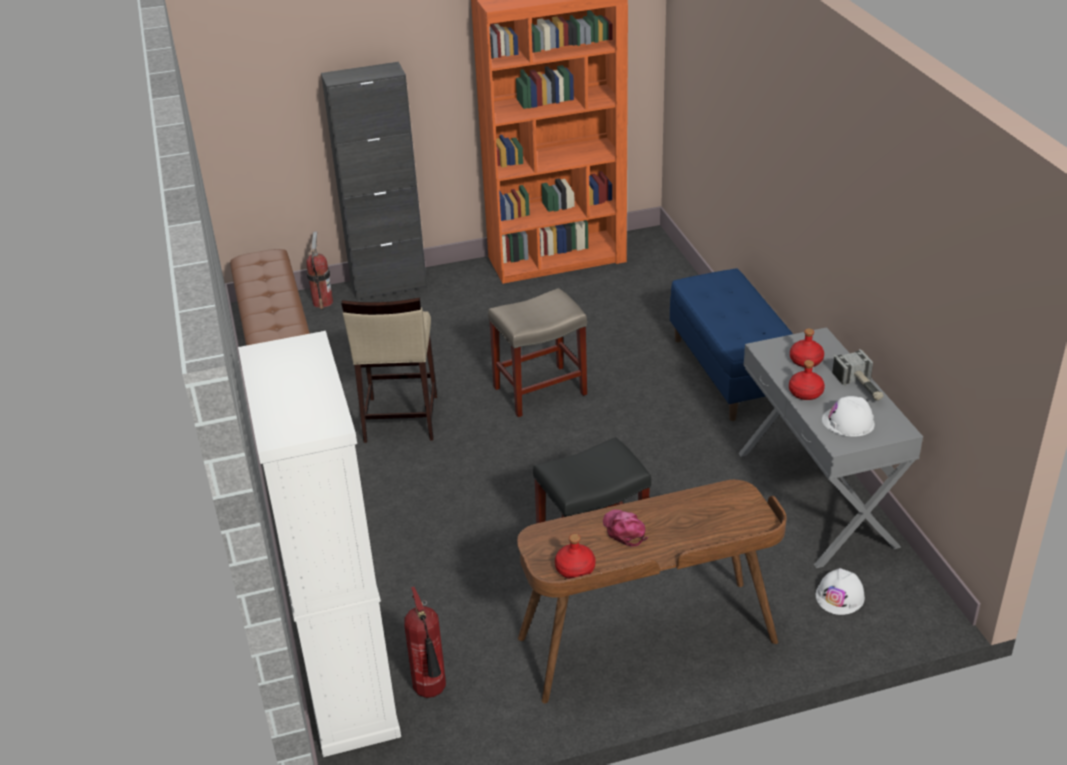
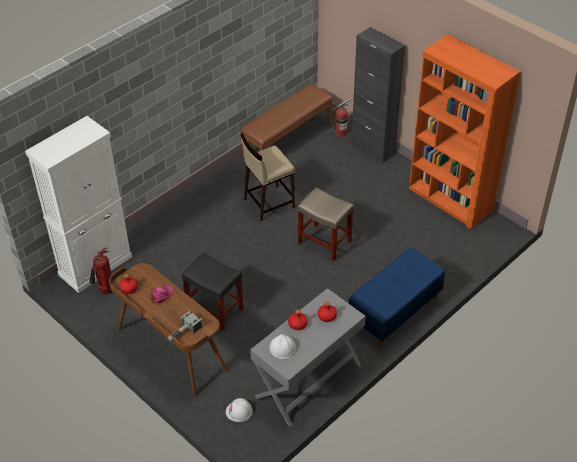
camera: 60 degrees right, 10 degrees up
hammer [832,349,884,401] -> hammer moved to [168,310,203,341]

